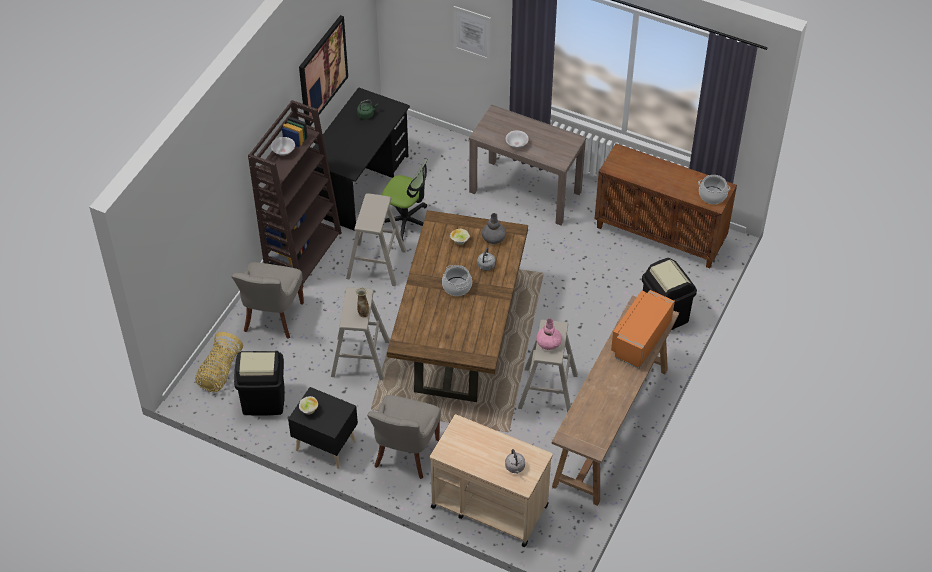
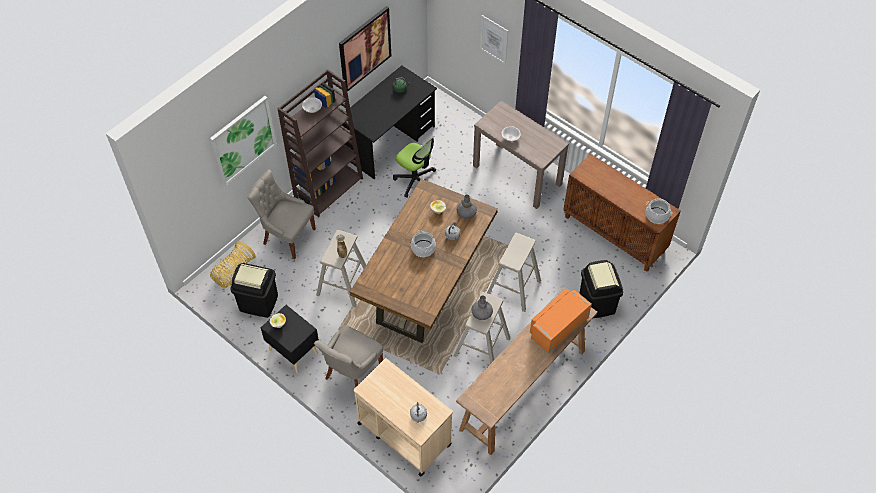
camera: 15 degrees right, 5 degrees up
grey chair [231,262,304,339] -> grey chair turned 90 degrees clockwise [248,169,316,260]
beige stool [346,193,406,287] -> beige stool moved to [487,233,541,312]
pink vase [536,319,562,350] -> grey vase [471,296,493,320]
none -> picture [210,96,277,186]

